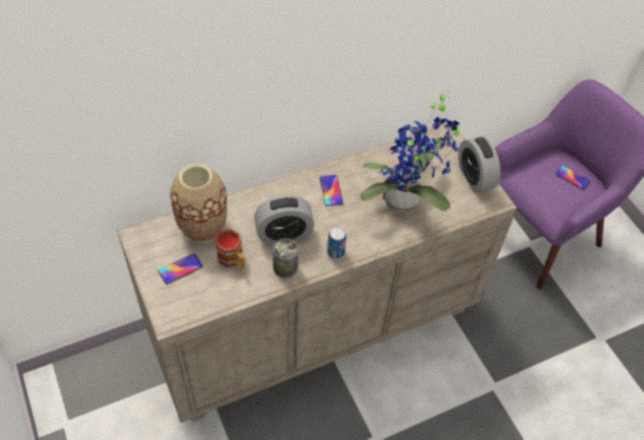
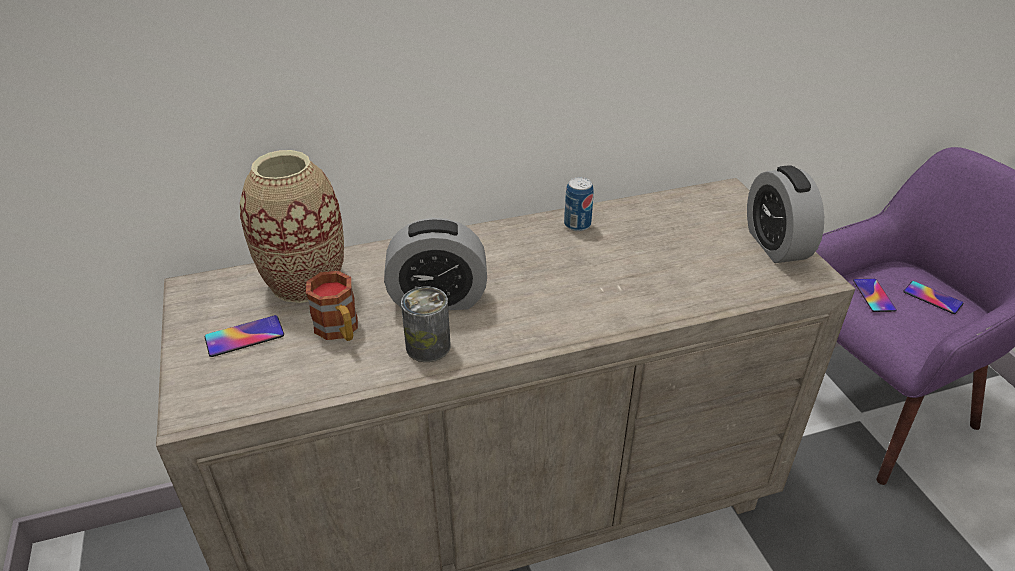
camera: 10 degrees right, 15 degrees down
phone [320,175,343,206] -> phone moved to [853,279,897,312]
can [327,227,346,259] -> can moved to [564,177,594,231]
potted plant [360,90,460,211] -> none

